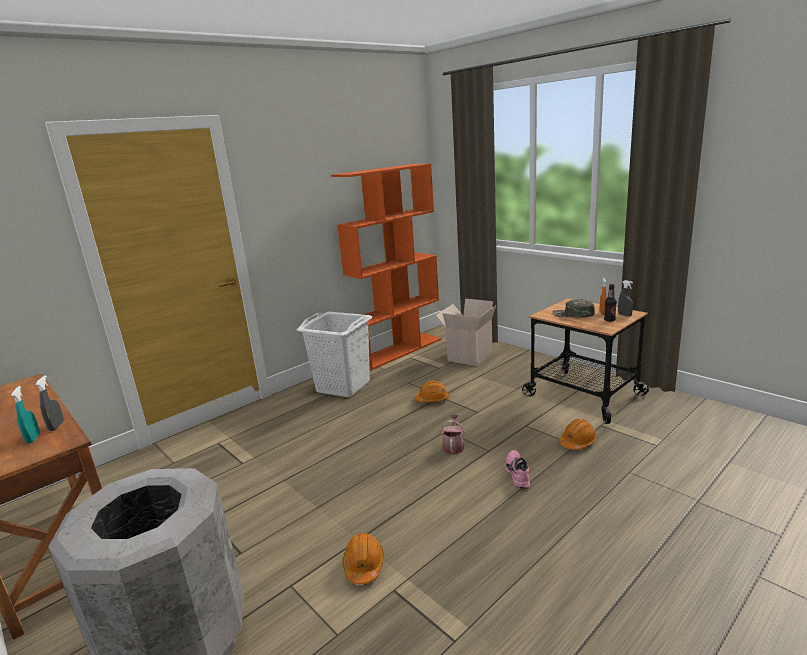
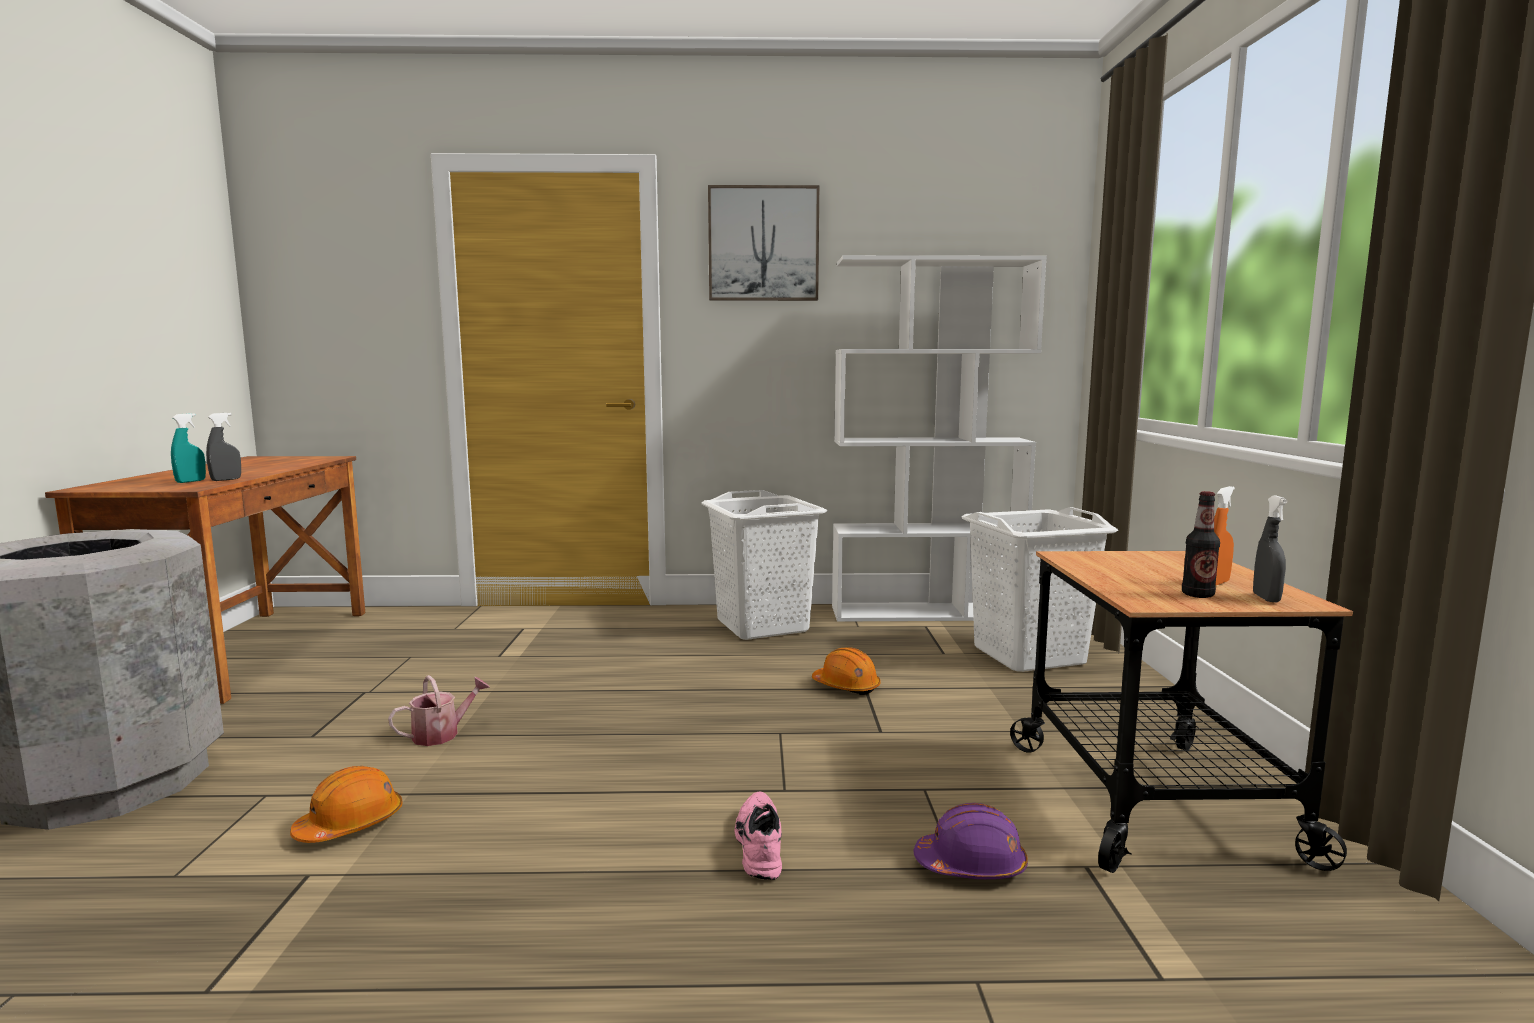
camera: 40 degrees right, 10 degrees down
orange bookcase [331,164,441,370] -> white bookcase [832,255,1047,622]
cardboard box [436,298,496,366] -> white laundry basket [962,507,1118,672]
watering can [441,414,465,454] -> watering can moved to [388,675,490,746]
pink shoe [505,450,530,489] -> pink shoe turned 45 degrees counterclockwise [734,791,782,880]
green cap [553,299,595,318] -> none
orange hard hat [559,419,597,450] -> purple hard hat [914,803,1028,879]
none -> picture [708,185,819,301]

